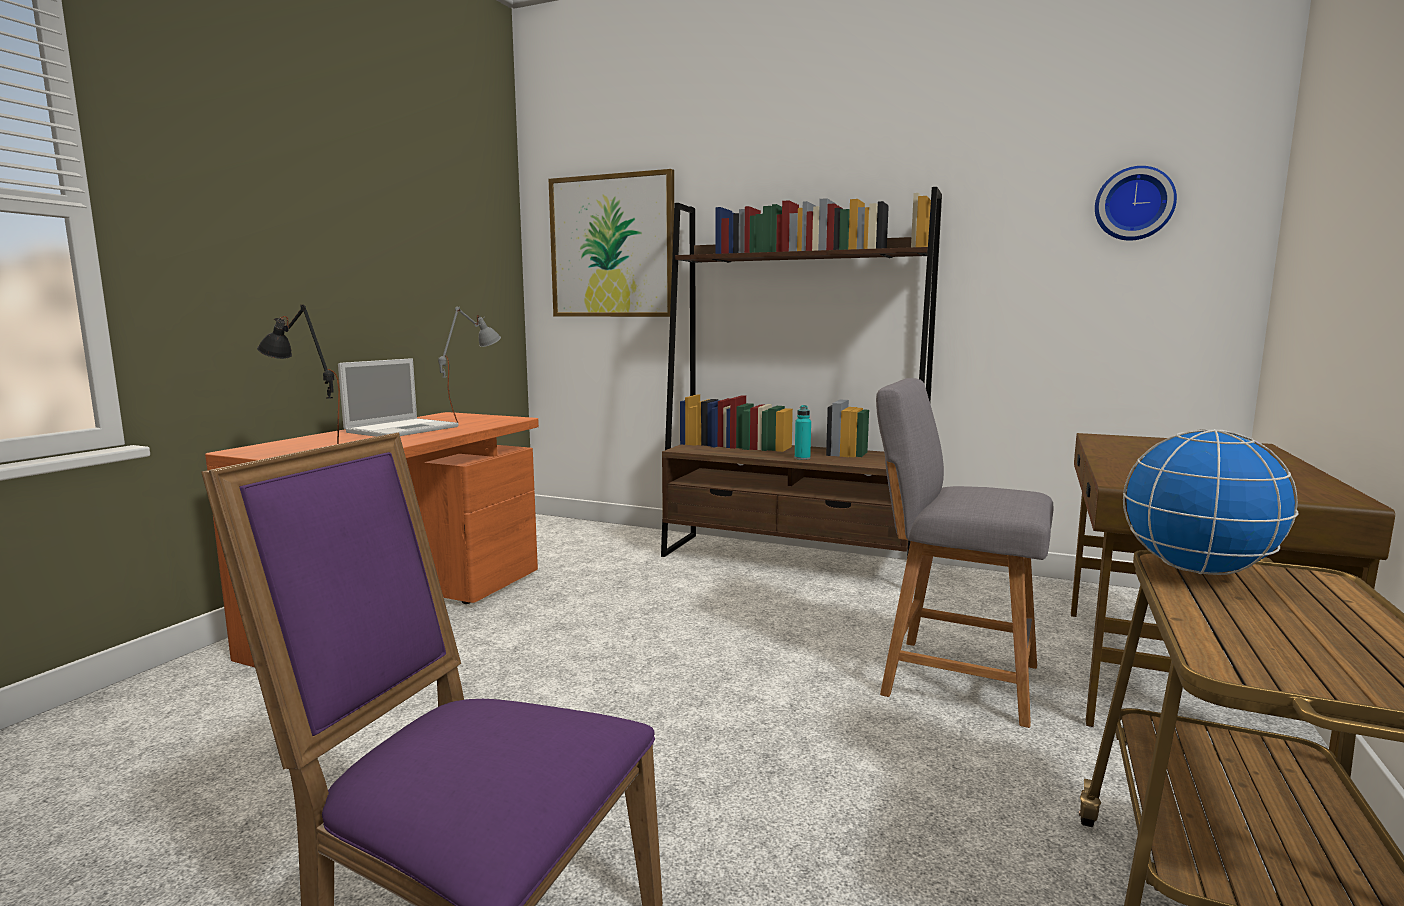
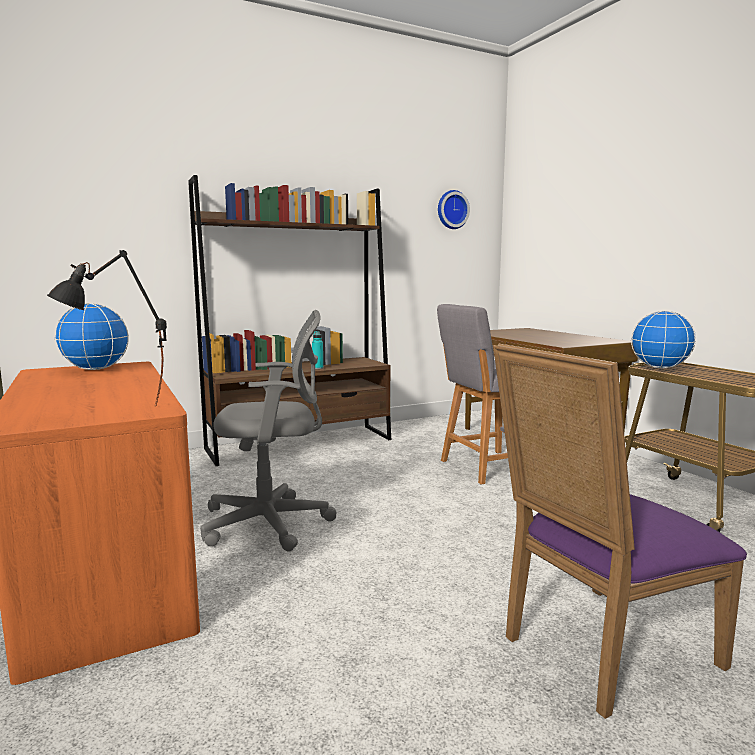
camera: 50 degrees left, 0 degrees up
laptop [338,358,458,437] -> none
grey table lamp [438,307,501,423] -> globe [54,303,129,370]
picture [548,169,674,317] -> none
none -> grey office chair [200,310,337,552]

